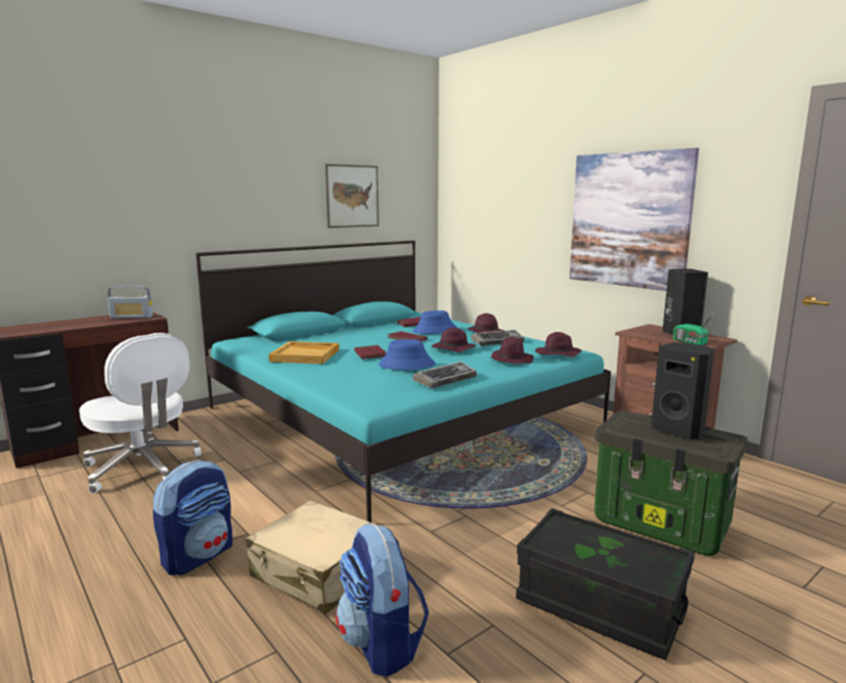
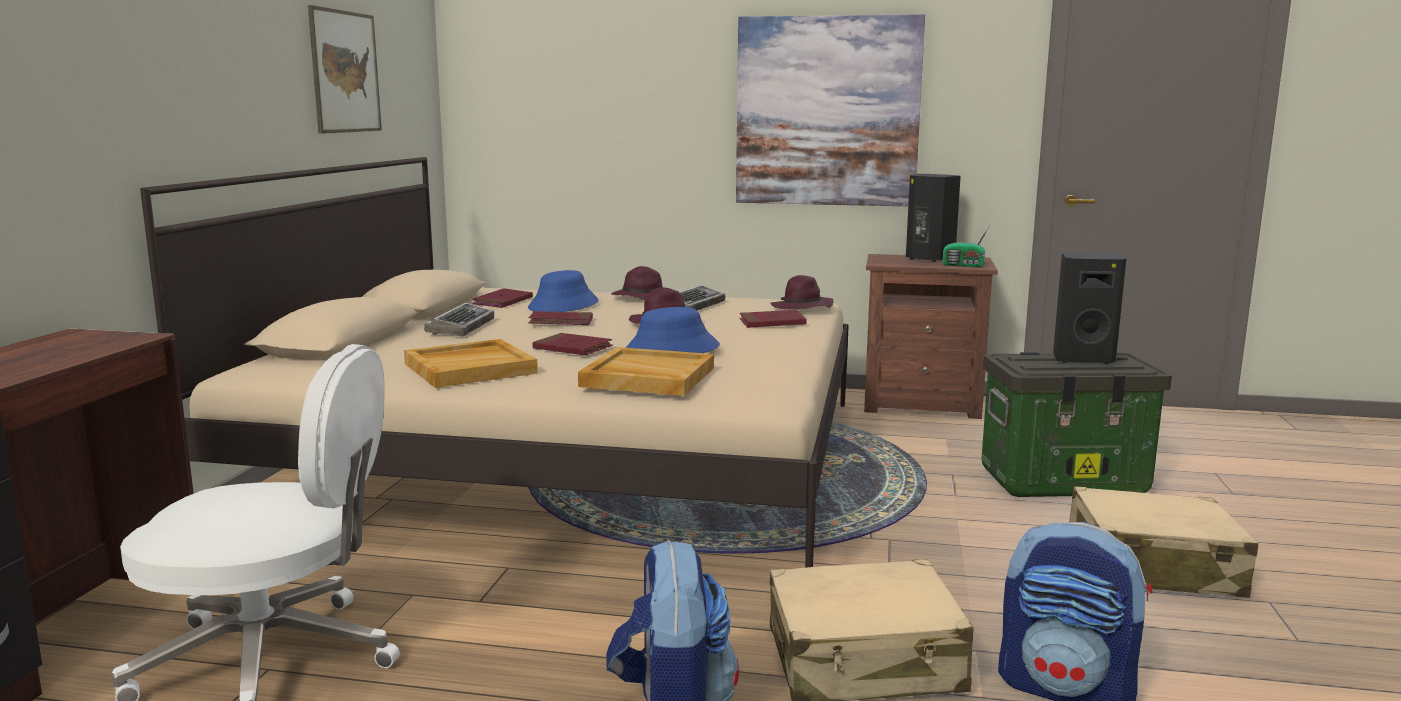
camera: 40 degrees left, 0 degrees up
radio [108,287,153,318] -> none
turquoise bed [196,240,611,523] -> beige bed [140,157,849,568]
keyboard [413,361,477,389] -> keyboard moved to [424,303,494,337]
purple hat [490,337,534,364] -> red book [740,310,807,328]
black storage box [516,508,695,660] -> beige suitcase [1069,486,1259,597]
none -> beige tray [578,347,714,396]

